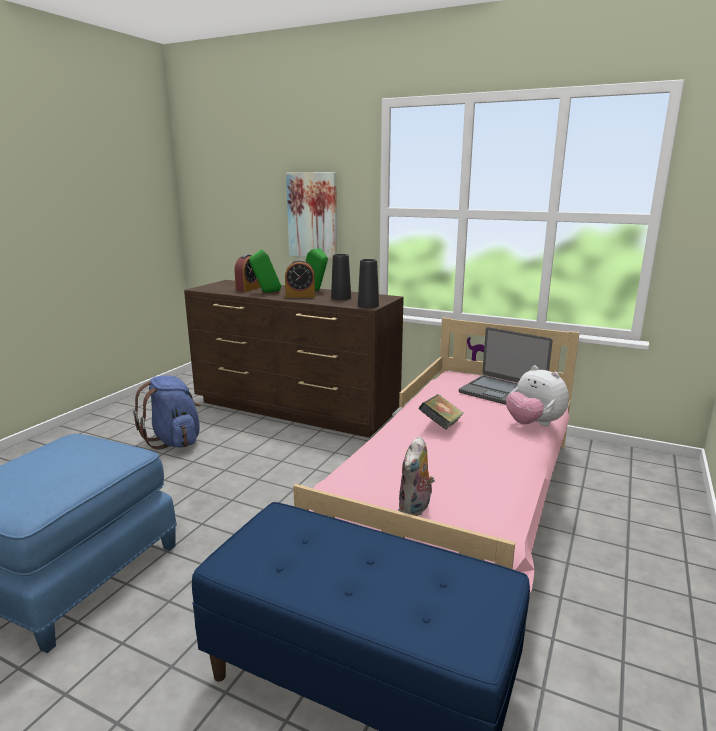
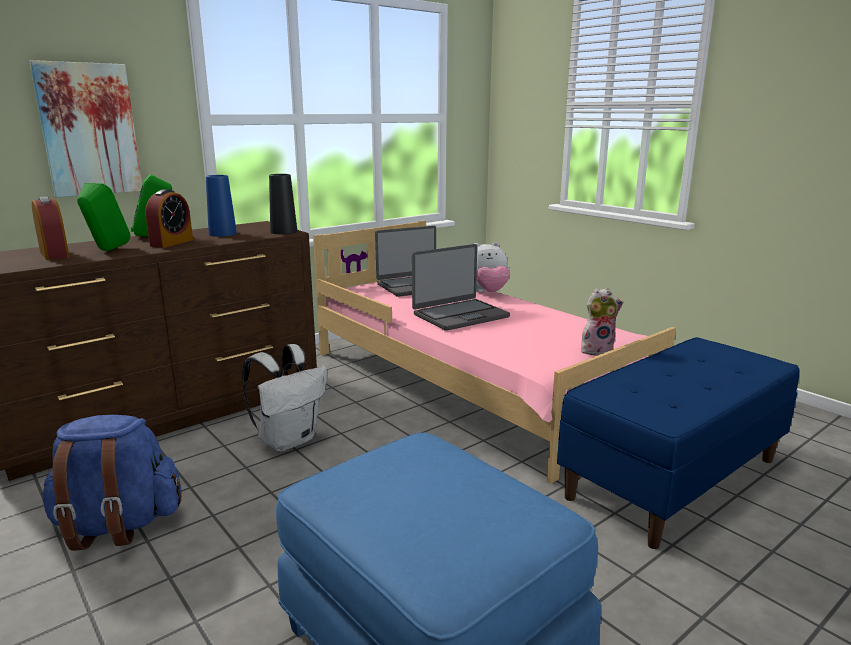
camera: 65 degrees left, 0 degrees up
black vase [331,254,351,300] -> blue vase [206,175,237,237]
plush toy [398,436,435,516] -> plush toy turned 60 degrees counterclockwise [581,288,623,356]
book [419,394,464,430] -> laptop [412,244,510,331]
none -> white backpack [242,344,327,451]

